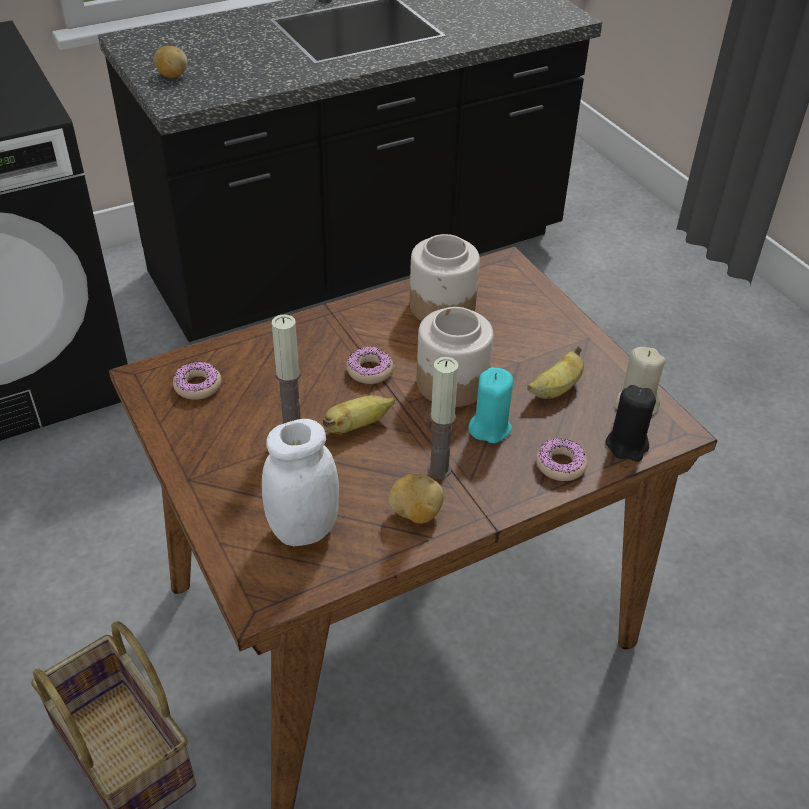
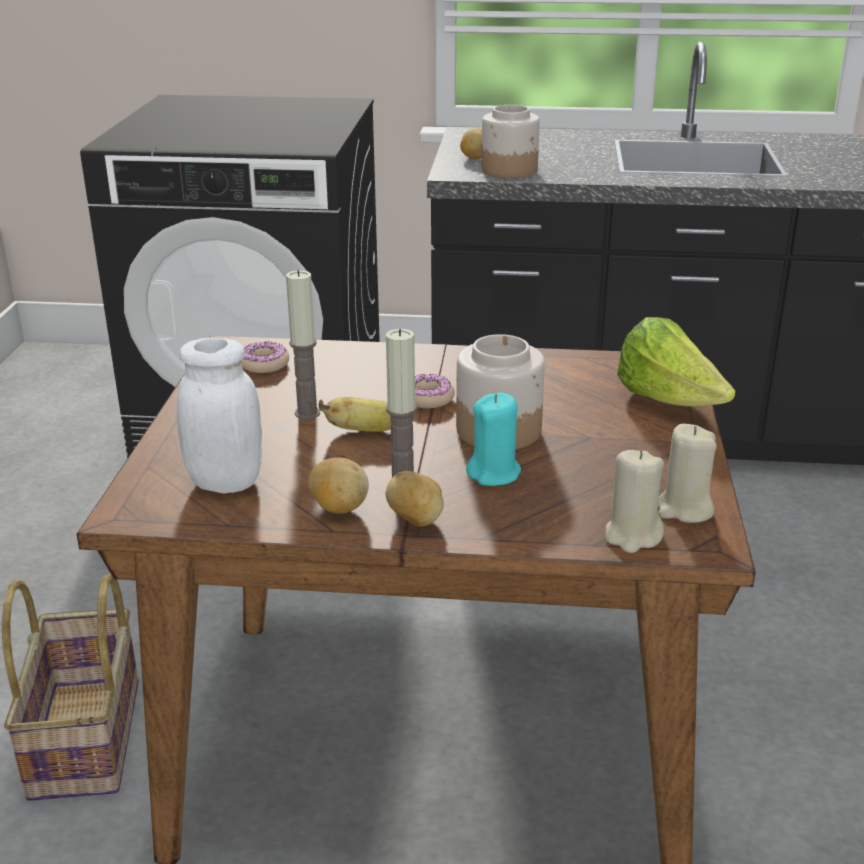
camera: 35 degrees right, 15 degrees down
jar [410,234,480,321] -> jar moved to [481,105,540,178]
banana [527,346,584,399] -> none
donut [536,438,588,481] -> none
black candle [606,385,656,462] -> beige candle [605,450,664,553]
none -> potato [386,471,444,527]
none -> lettuce [617,317,735,407]

